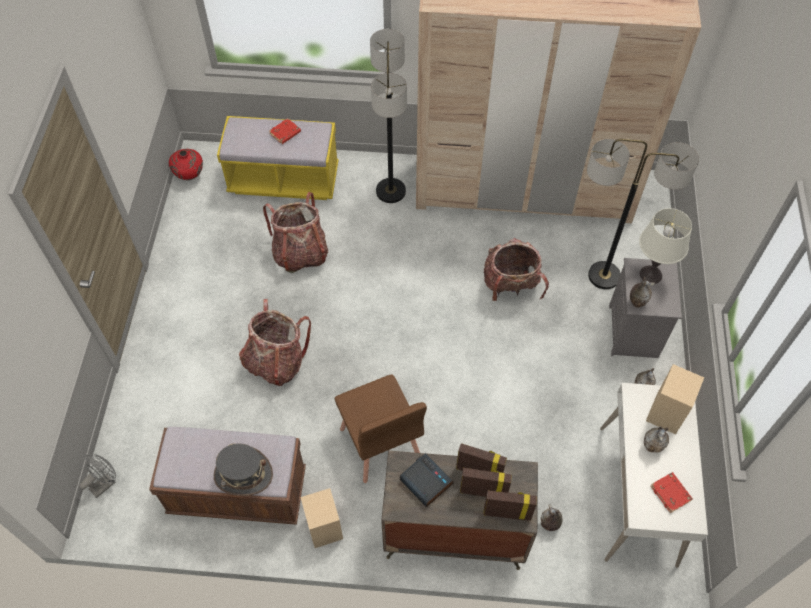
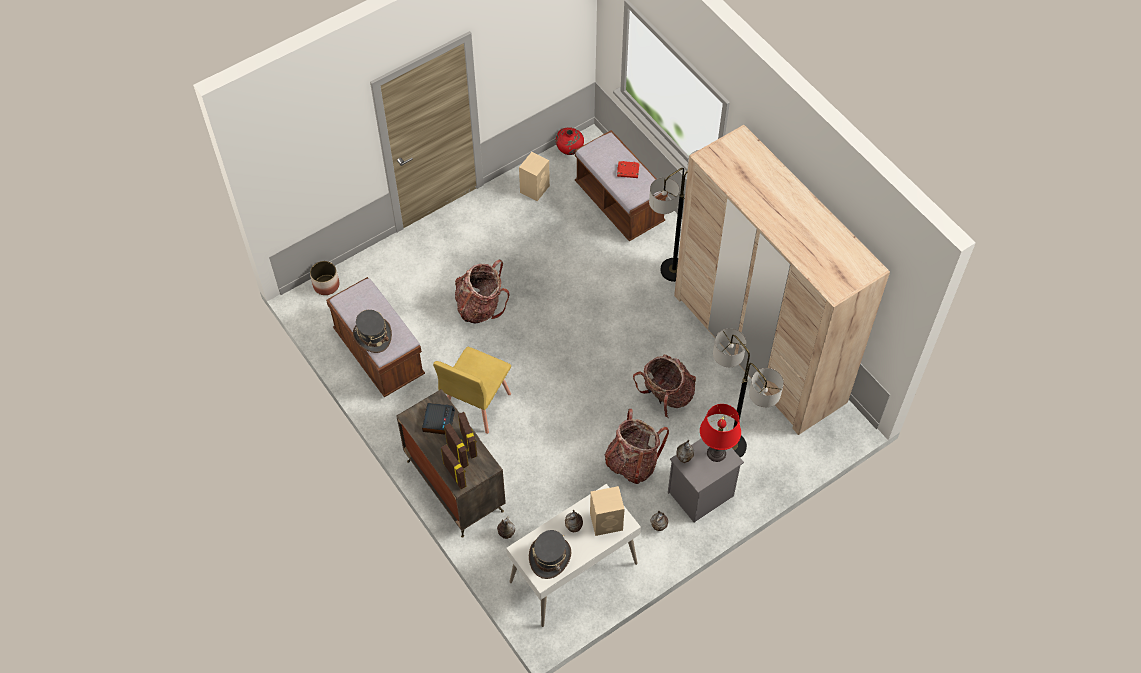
camera: 50 degrees right, 0 degrees up
grey fan [79,454,116,498] -> planter [310,261,339,295]
yellow bench [217,116,339,200] -> brown bench [575,130,668,241]
backpack [263,192,328,273] -> backpack moved to [605,409,669,484]
beige speaker [300,488,343,548] -> beige speaker moved to [519,152,550,201]
brown chair [335,374,427,483] -> yellow chair [433,347,511,434]
white table lamp [639,208,692,284] -> red table lamp [700,404,741,462]
red book [651,472,693,513] -> grey hat [529,530,572,579]

